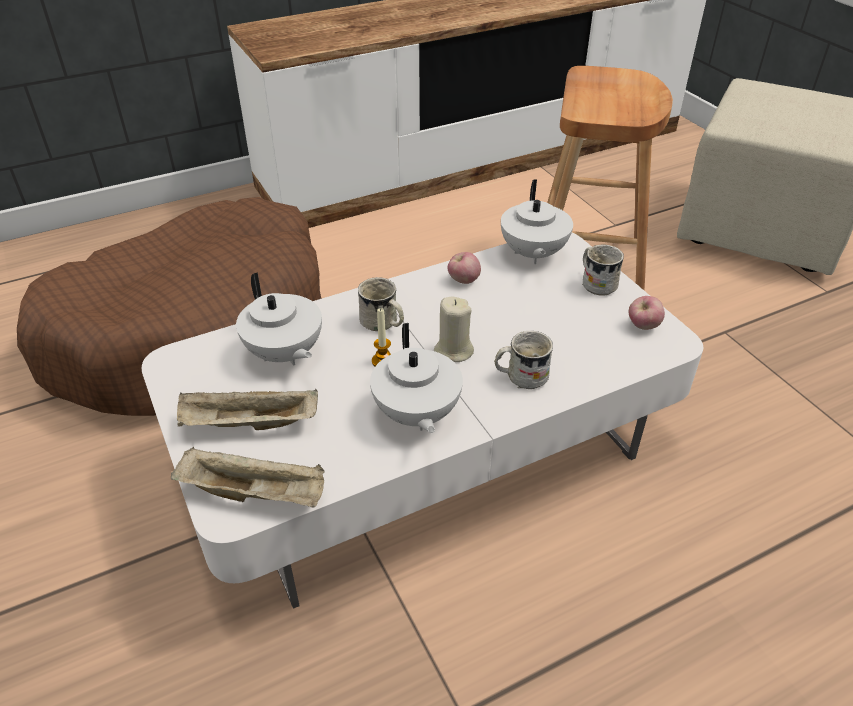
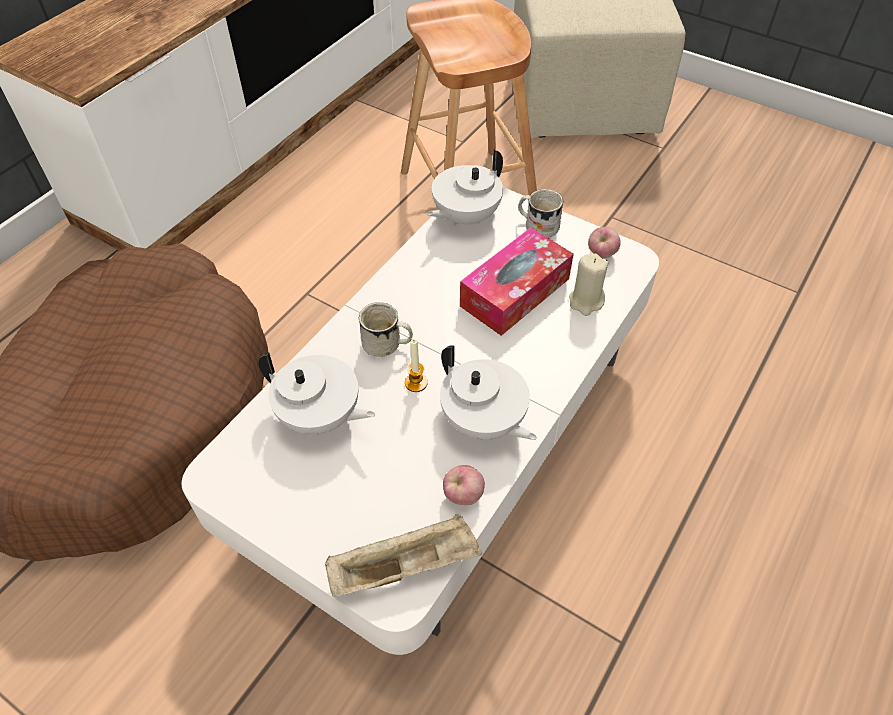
camera: 30 degrees left, 10 degrees up
beige tray [177,389,318,430] -> none
beige candle [434,297,474,362] -> beige candle moved to [569,254,608,316]
apple [448,252,481,284] -> apple moved to [443,465,485,505]
white mug [494,331,553,389] -> none
white teapot [501,180,573,264] -> white teapot turned 75 degrees clockwise [427,149,503,226]
none -> tissue box [460,228,574,336]

